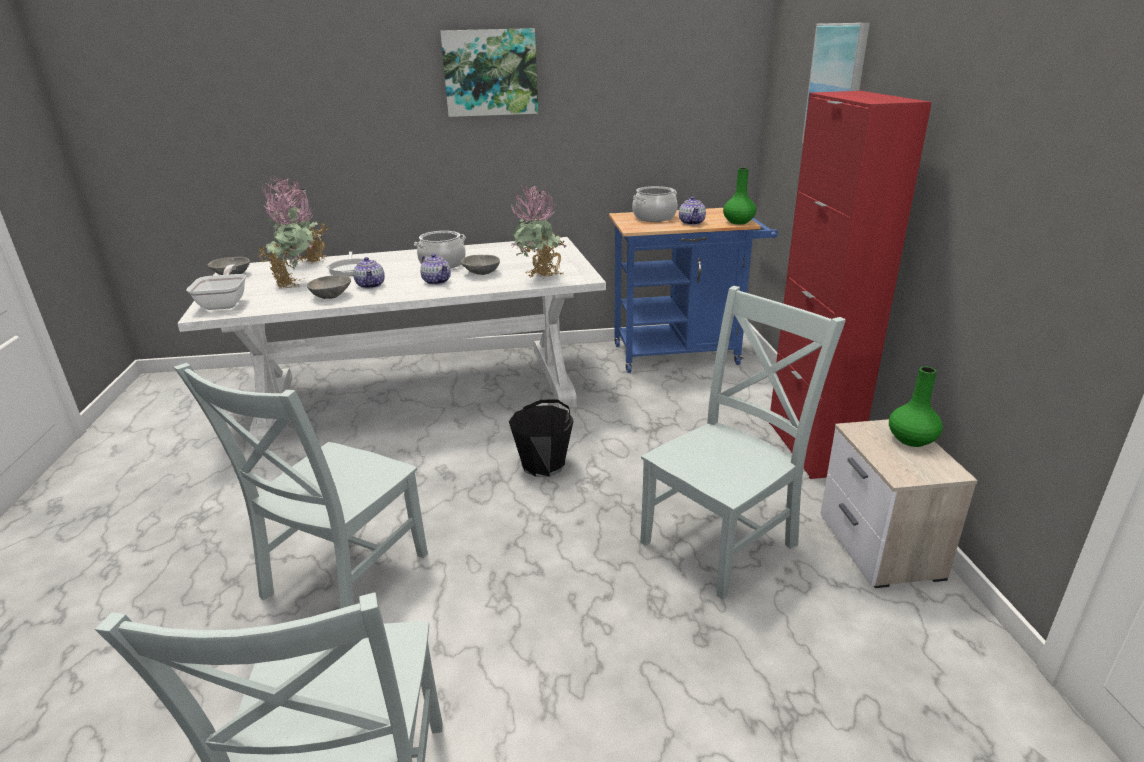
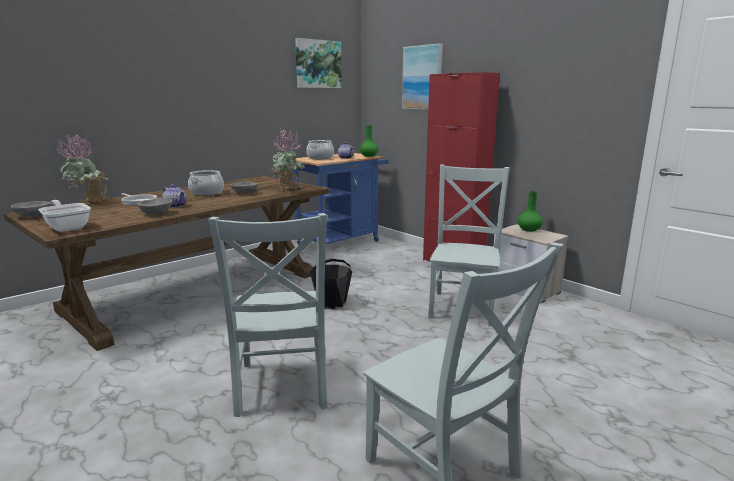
camera: 35 degrees left, 10 degrees down
white dining table [177,237,606,449] -> brown dining table [4,176,330,351]
potted plant [258,188,314,289] -> none
teapot [420,254,451,285] -> none
picture [440,28,538,117] -> picture moved to [295,38,342,88]

